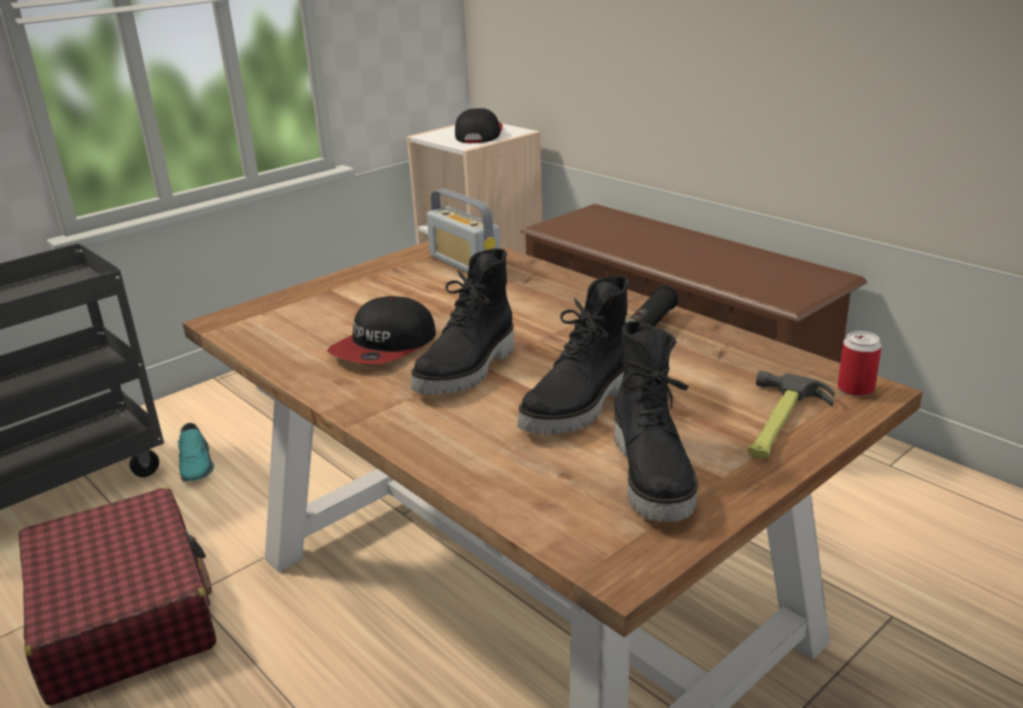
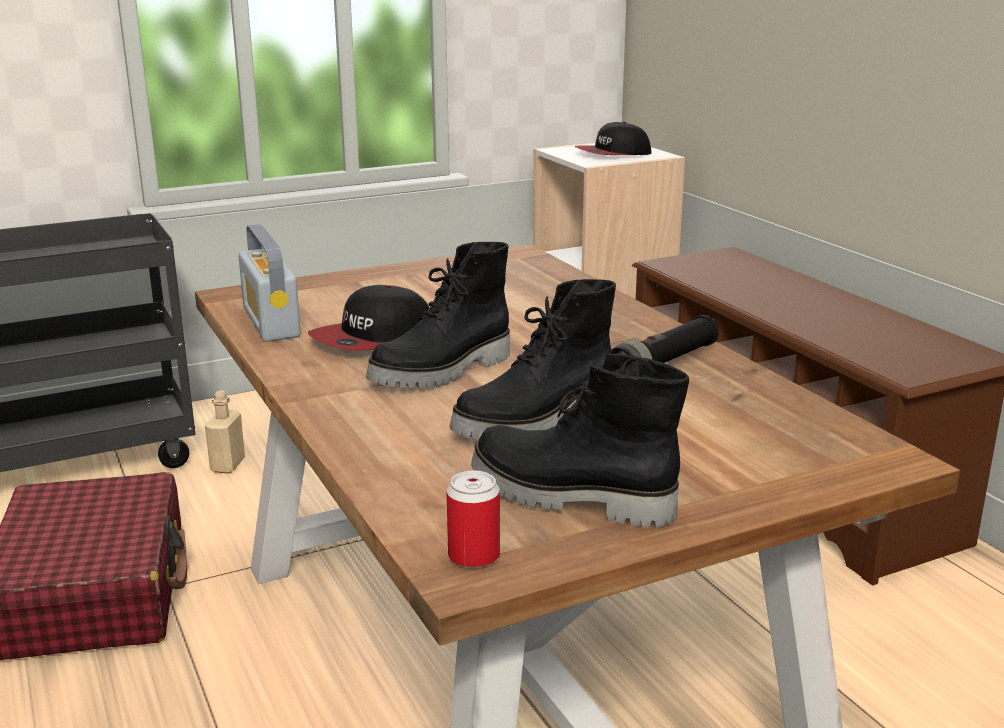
camera: 15 degrees right, 5 degrees down
turquoise shoe [178,423,214,482] -> beige bottle [205,390,245,473]
radio [427,189,500,273] -> radio moved to [238,224,301,342]
cap [455,108,503,143] -> cap turned 135 degrees counterclockwise [574,122,651,155]
black boot [614,321,698,522] -> black boot turned 105 degrees clockwise [471,354,689,528]
hammer [748,371,835,459] -> none
can [837,331,882,396] -> can moved to [447,471,500,568]

